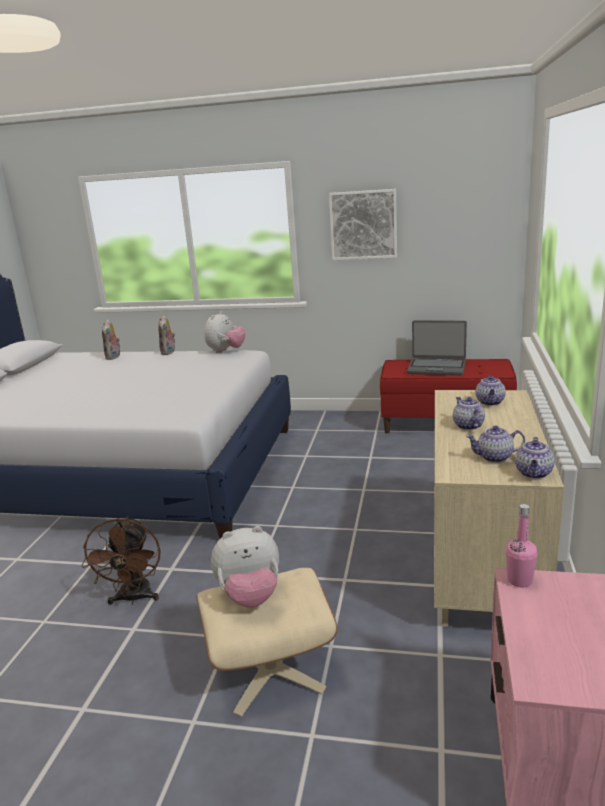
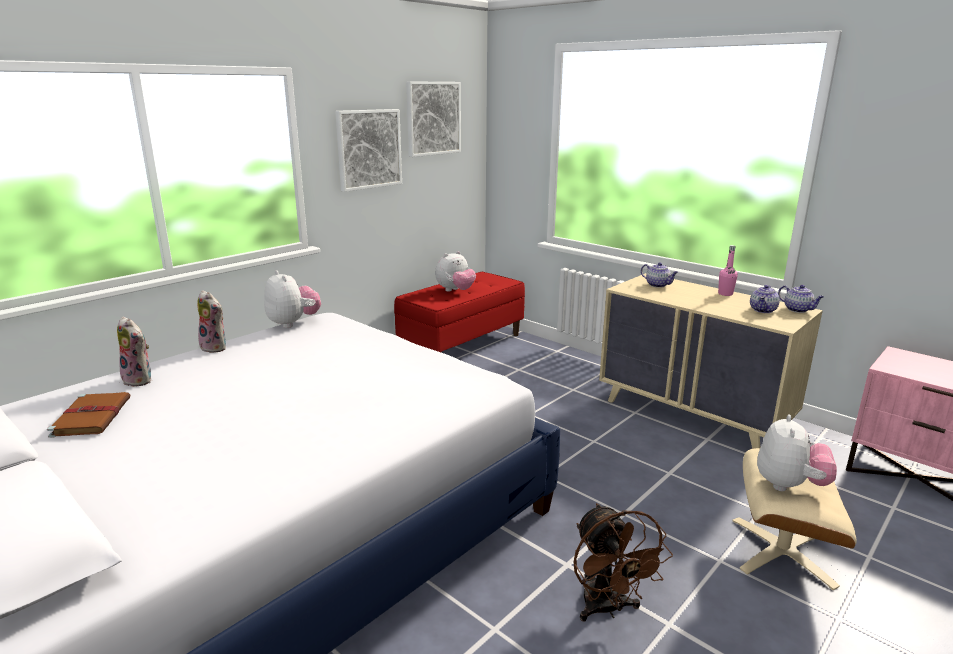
camera: 60 degrees left, 0 degrees up
brown fan [82,516,161,605] -> brown fan turned 45 degrees clockwise [574,503,673,621]
laptop [407,320,467,375] -> plush toy [435,251,476,291]
teapot [453,397,485,430] -> none
pink bottle [506,504,538,587] -> pink bottle moved to [718,245,738,296]
none -> brown book [47,392,130,438]
none -> picture [406,81,461,157]

